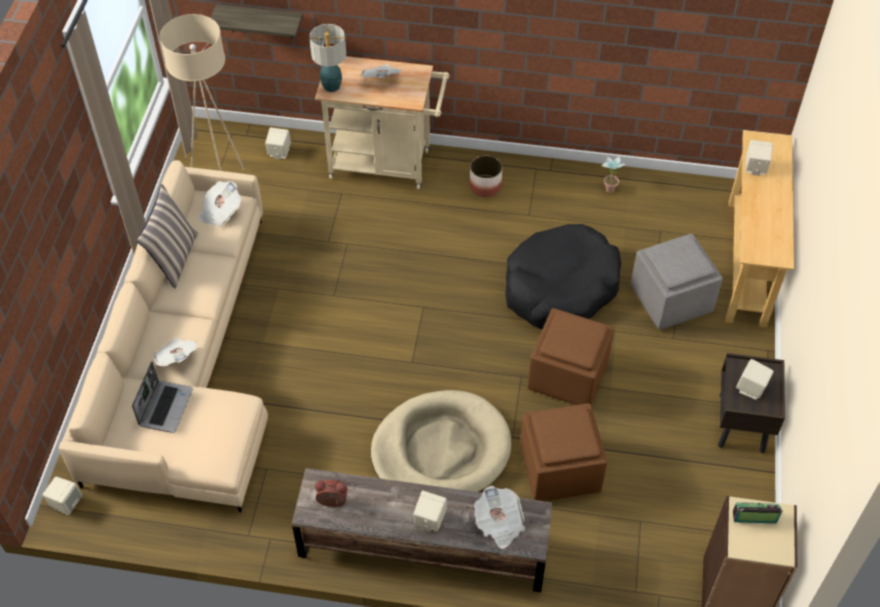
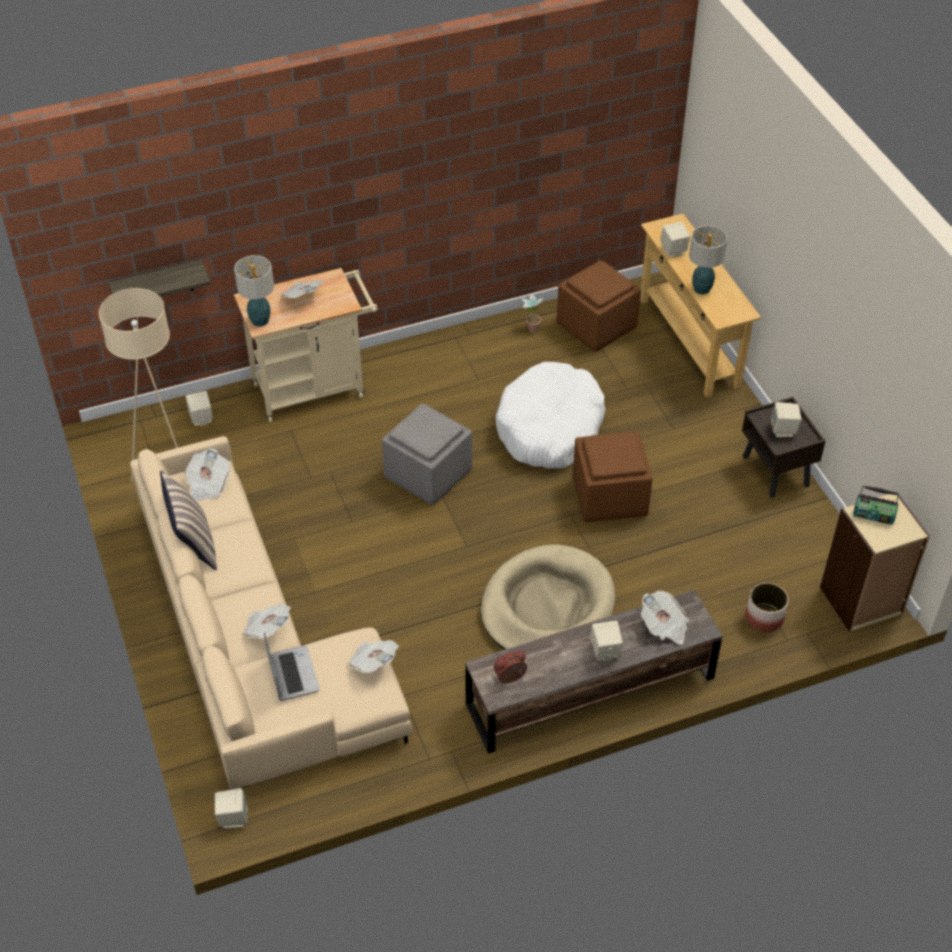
camera: 30 degrees left, 5 degrees down
planter [469,155,502,197] -> planter moved to [745,582,788,632]
black dog bed [505,224,621,329] -> white dog bed [495,362,606,469]
brown ottoman [520,403,607,501] -> brown ottoman moved to [557,260,641,352]
grey ottoman [630,234,723,330] -> grey ottoman moved to [382,404,472,505]
radio [733,502,783,524] -> radio turned 135 degrees counterclockwise [853,485,899,525]
none -> newspaper [347,640,399,673]
none -> table lamp [689,225,727,295]

